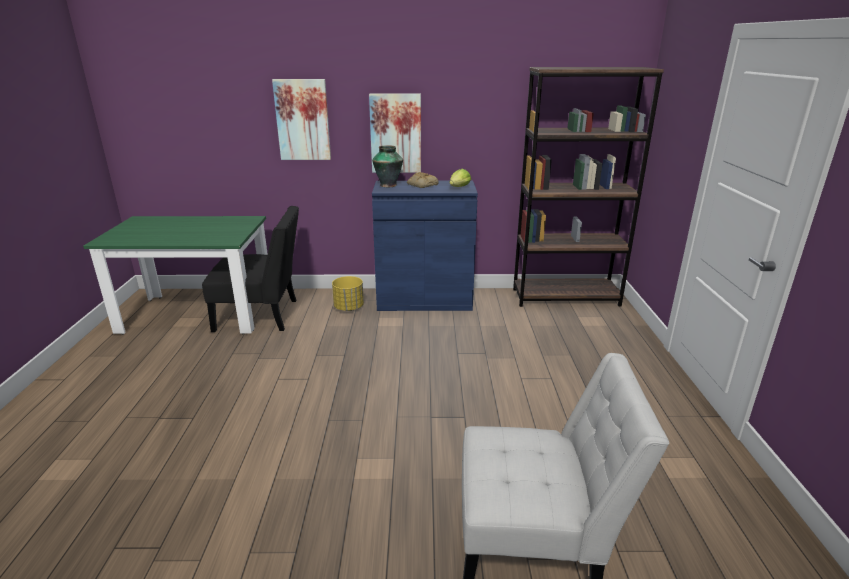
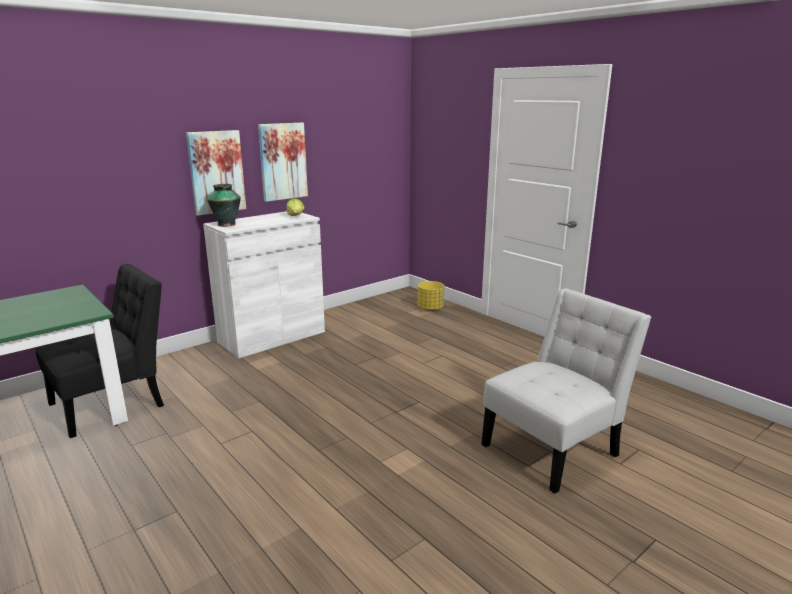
camera: 40 degrees left, 5 degrees down
picture [272,79,331,160] -> picture moved to [258,123,308,202]
yellow planter [332,276,364,311] -> yellow planter moved to [418,281,444,311]
blue cabinet [372,181,478,311] -> white cabinet [203,212,325,358]
bread [407,172,439,188] -> none
brown bookcase [513,67,664,307] -> none

